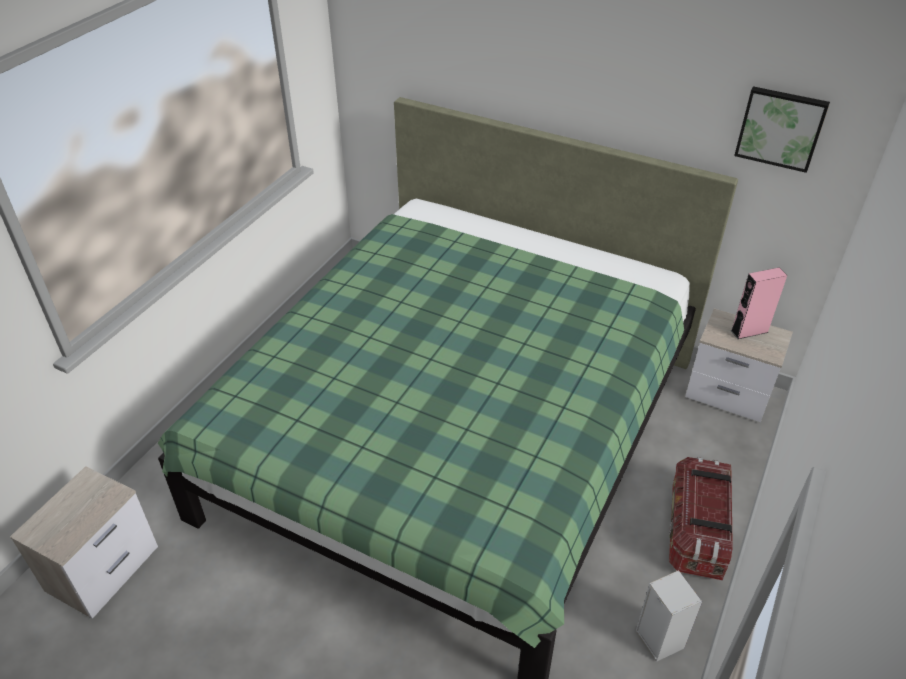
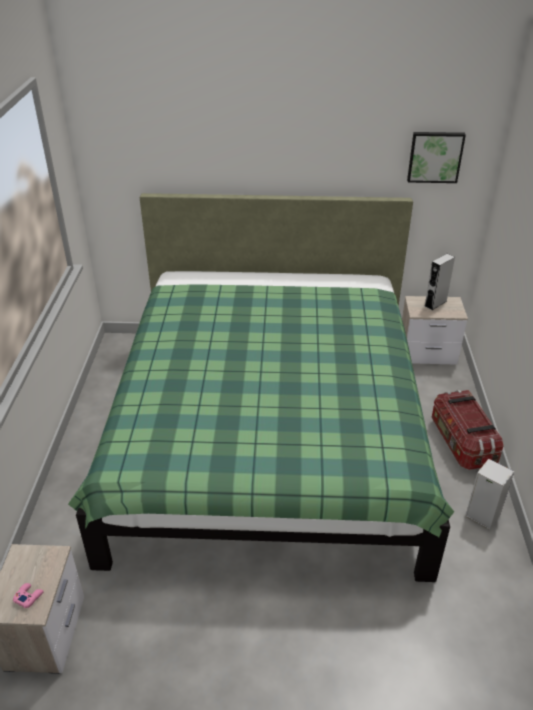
camera: 25 degrees left, 5 degrees down
pink speaker [730,268,787,339] -> grey speaker [424,254,455,310]
none -> pink game controller [13,583,43,608]

